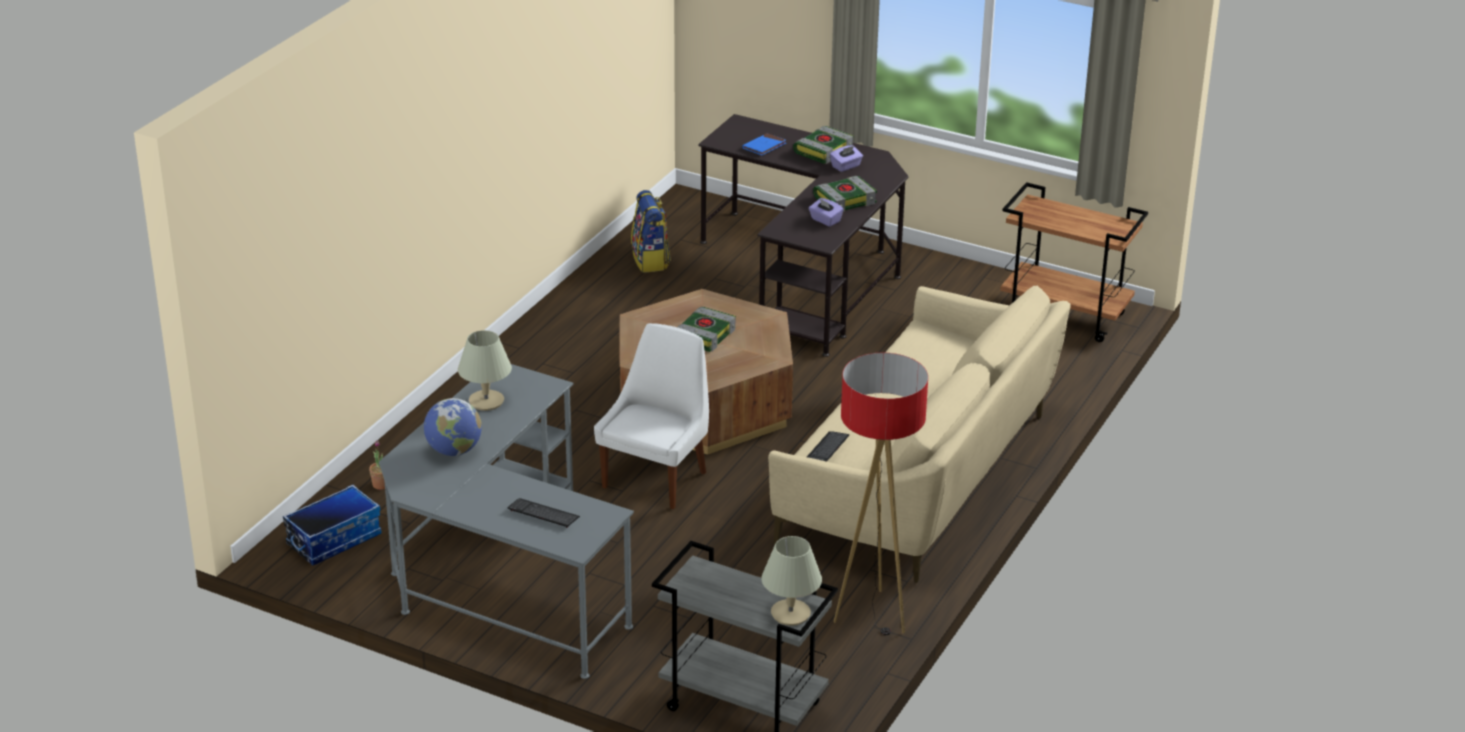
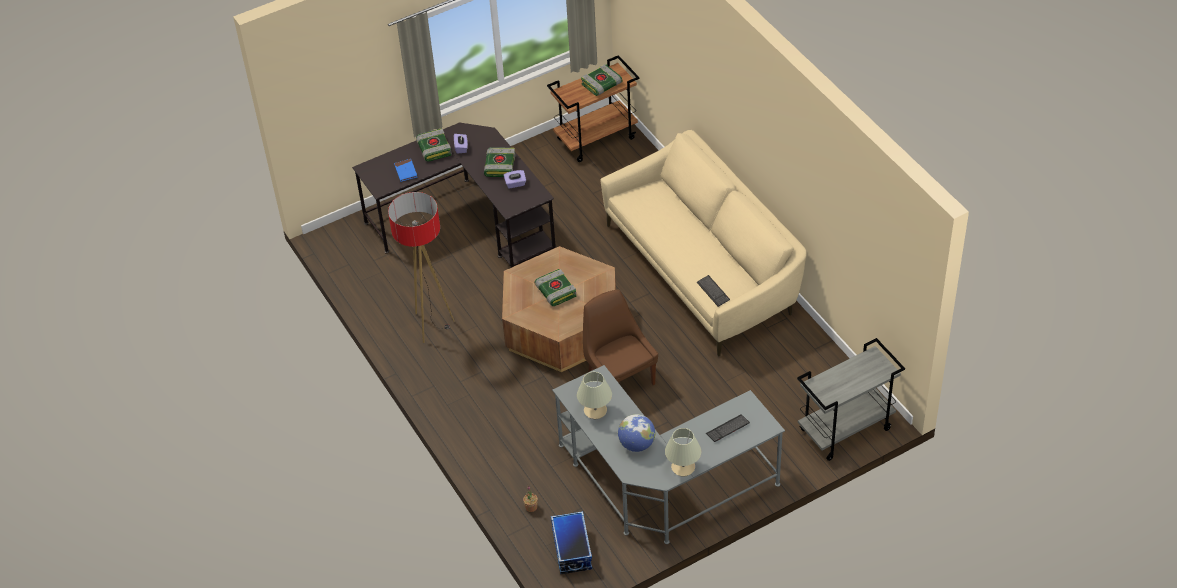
camera: 55 degrees left, 15 degrees up
white chair [594,323,709,509] -> brown chair [583,290,658,385]
backpack [631,190,671,273] -> none
beige table lamp [761,536,822,626] -> beige table lamp moved to [665,428,701,476]
floor lamp [834,353,928,635] -> floor lamp moved to [388,192,454,343]
none -> book [581,65,623,96]

